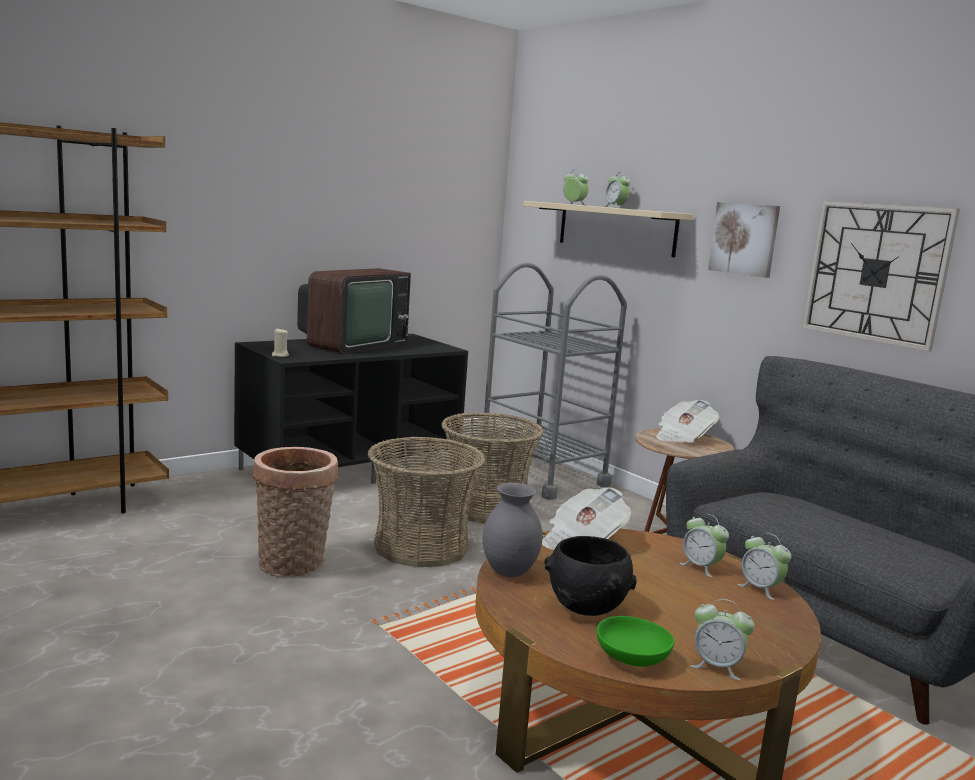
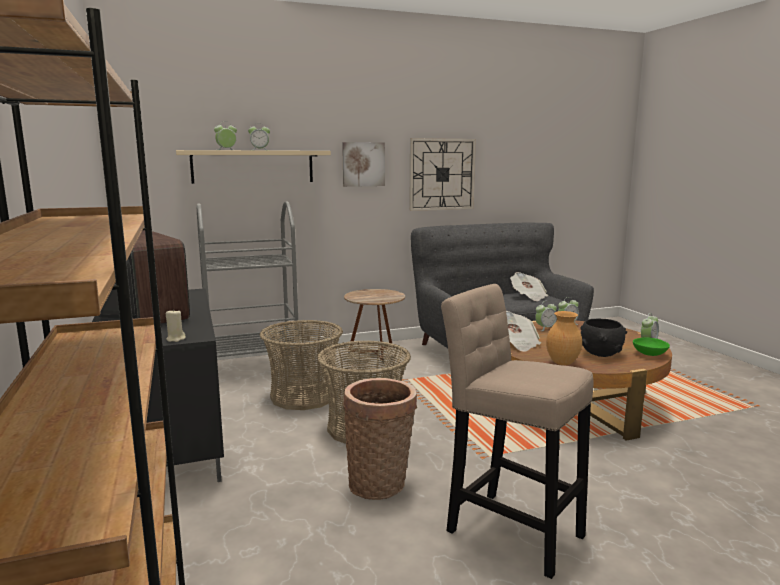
camera: 70 degrees left, 0 degrees up
grey vase [482,483,543,577] -> brown vase [546,311,582,365]
newspaper [656,400,719,443] -> newspaper moved to [510,272,548,301]
none -> beige stool [441,284,594,579]

